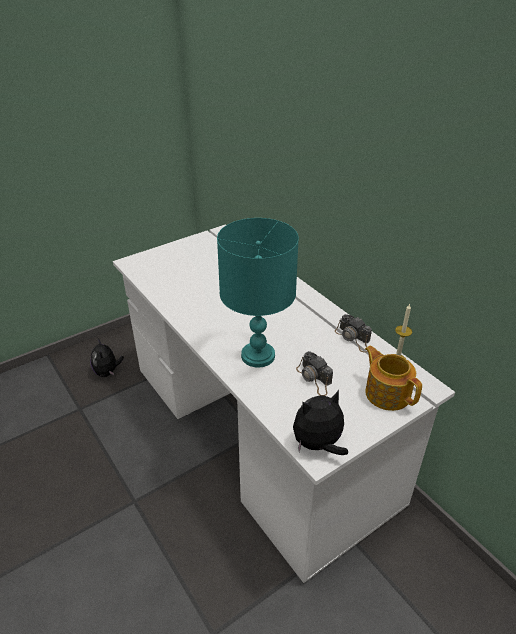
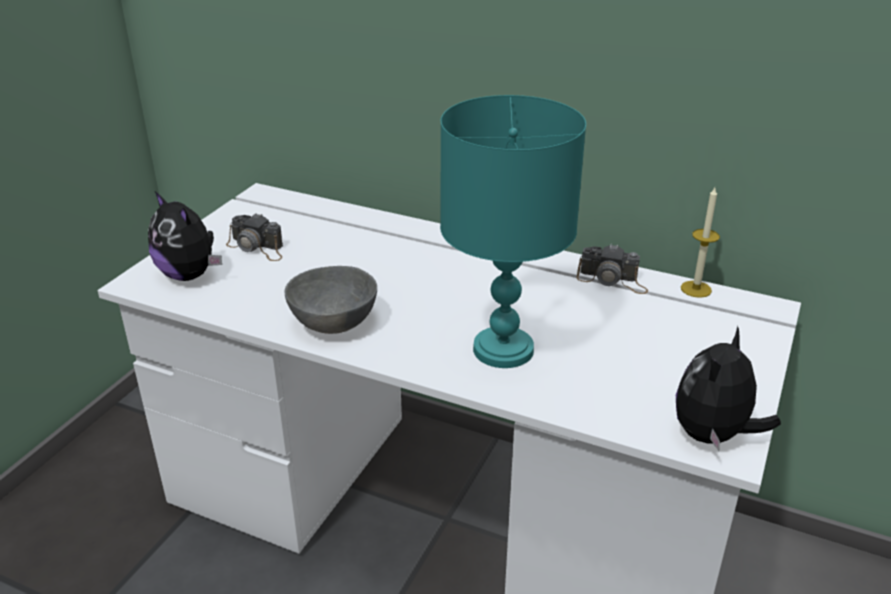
camera: 30 degrees left, 5 degrees down
plush toy [90,339,124,377] -> plush toy moved to [148,191,222,281]
camera [296,351,333,396] -> camera moved to [226,213,283,261]
teapot [365,346,422,411] -> none
none -> grey bowl [285,266,377,334]

